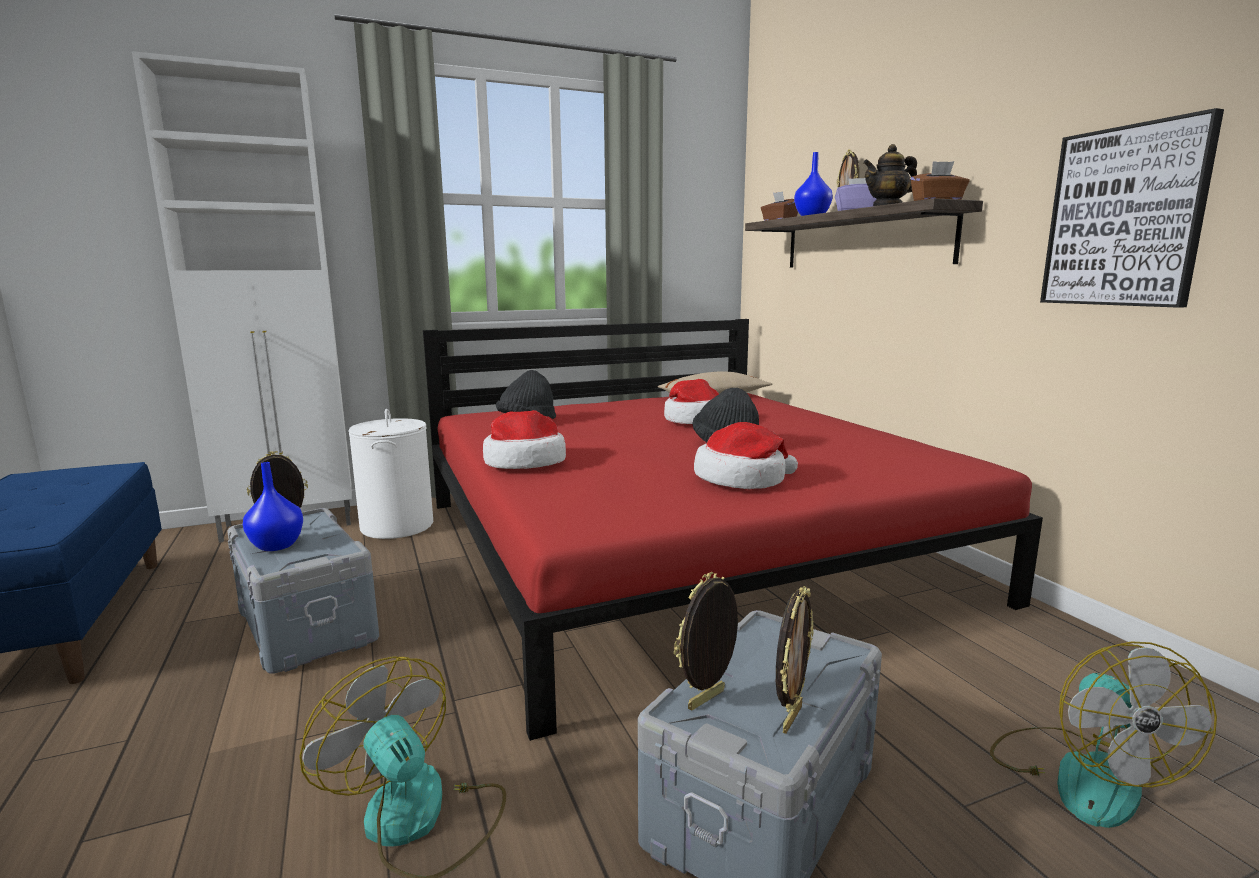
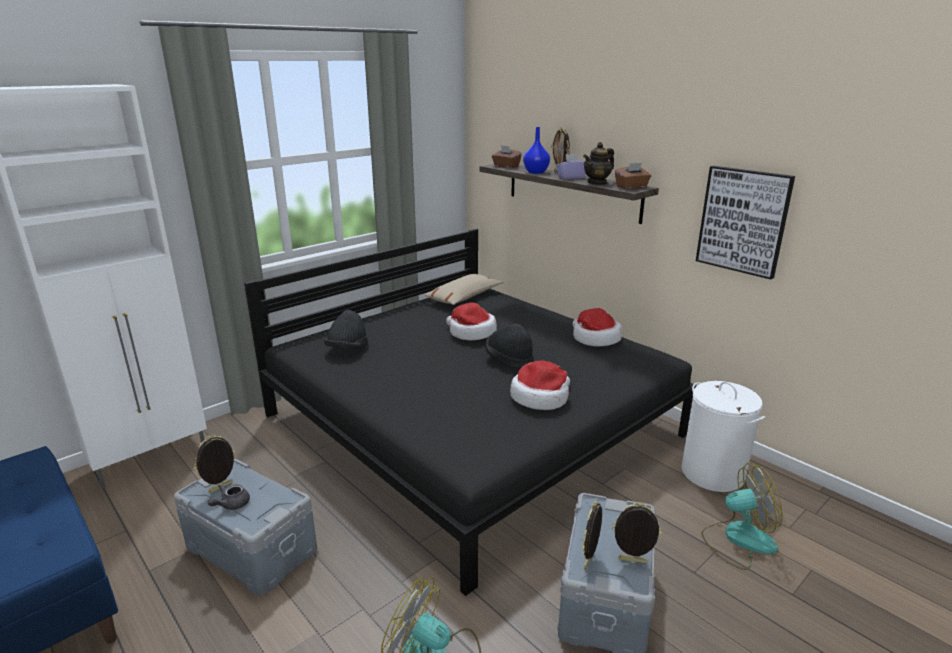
camera: 20 degrees left, 10 degrees up
blue vase [243,462,303,551] -> grey teapot [208,484,250,510]
white laundry basket [348,409,433,539] -> white laundry basket moved to [681,381,765,492]
red bed [423,319,1043,741] -> black bed [244,229,697,596]
hat [483,410,566,469] -> hat moved to [572,308,622,347]
picture frame [776,586,814,734] -> picture frame turned 90 degrees counterclockwise [612,502,662,563]
fan [990,641,1217,828] -> fan turned 75 degrees counterclockwise [701,463,782,570]

